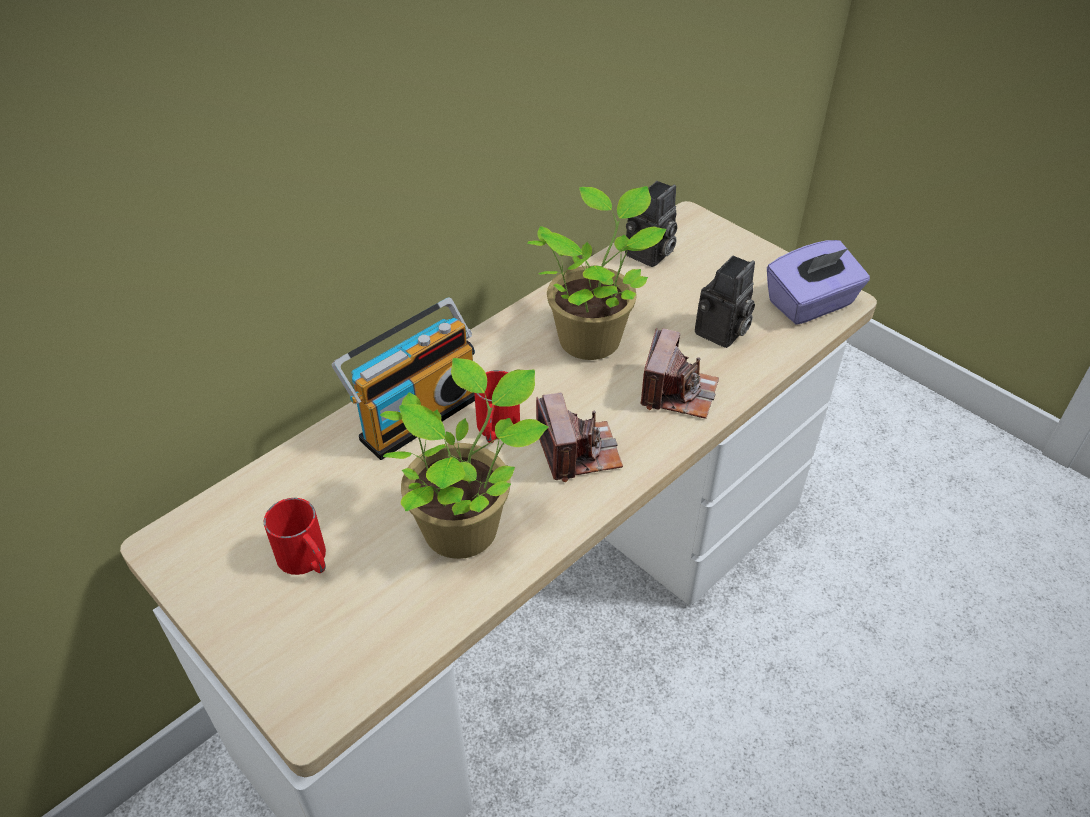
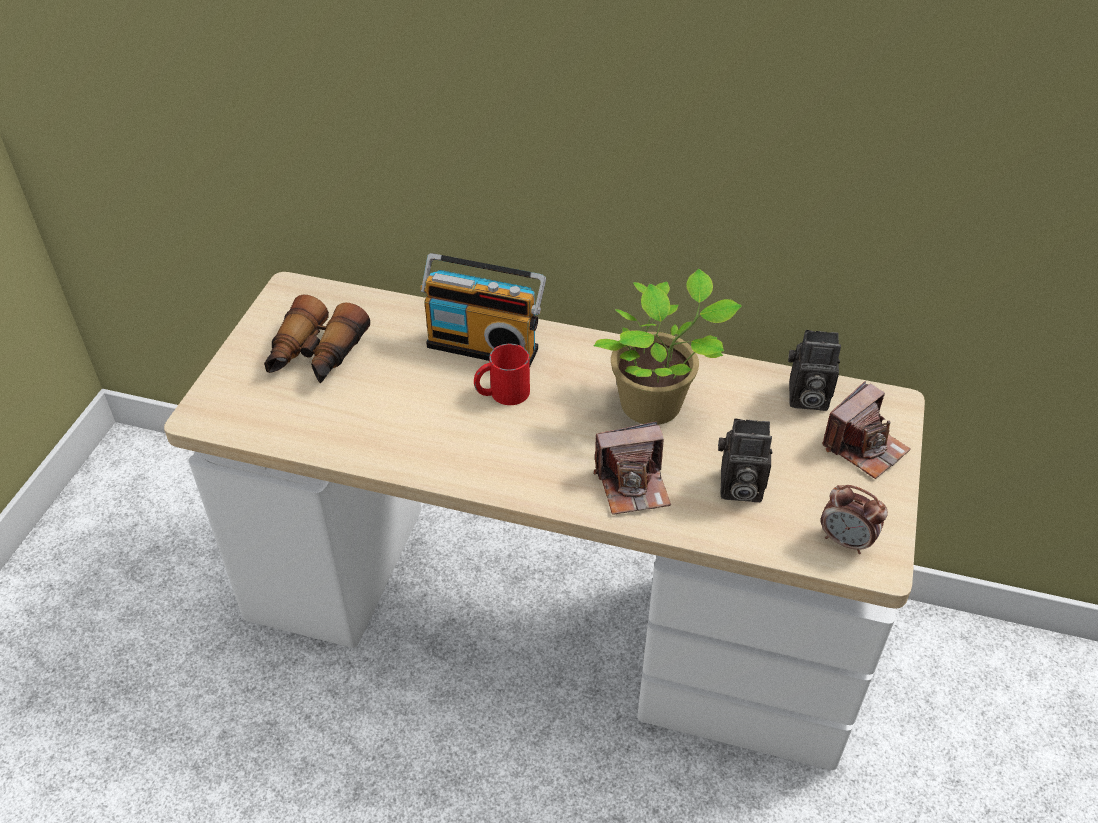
camera: 60 degrees right, 0 degrees up
red mug [264,498,326,575] -> binoculars [264,295,370,383]
potted plant [380,358,548,559] -> none
camera [536,393,623,482] -> camera moved to [822,381,911,479]
purple tissue box [767,240,870,325] -> alarm clock [821,485,888,554]

